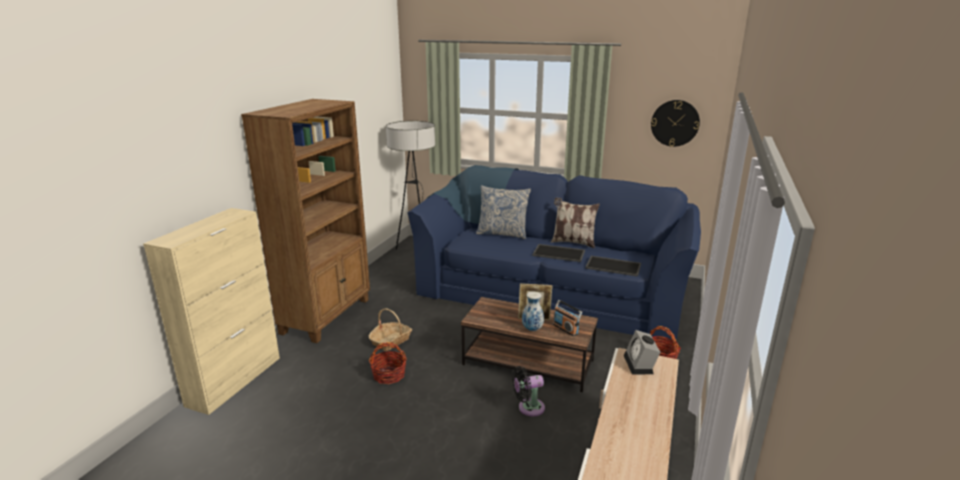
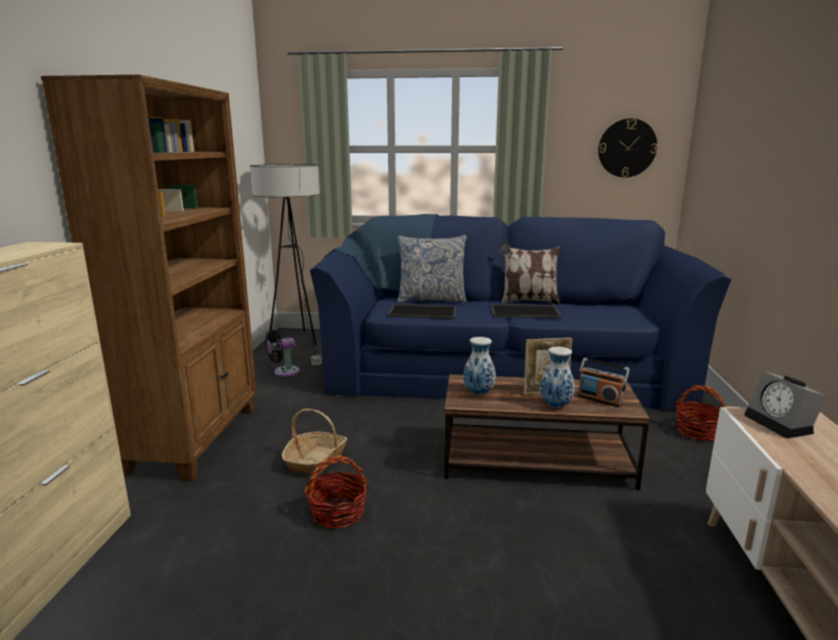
camera: 15 degrees left, 5 degrees down
black fan [512,366,545,416] -> black fan moved to [265,330,300,377]
tray [585,256,641,277] -> tray moved to [388,304,456,319]
none -> vase [463,337,496,395]

